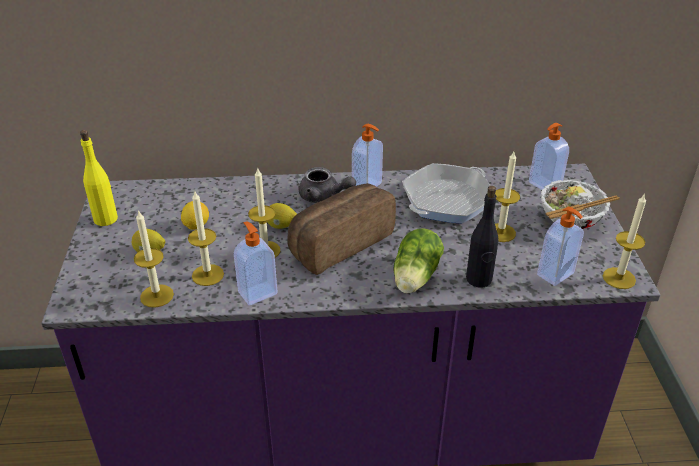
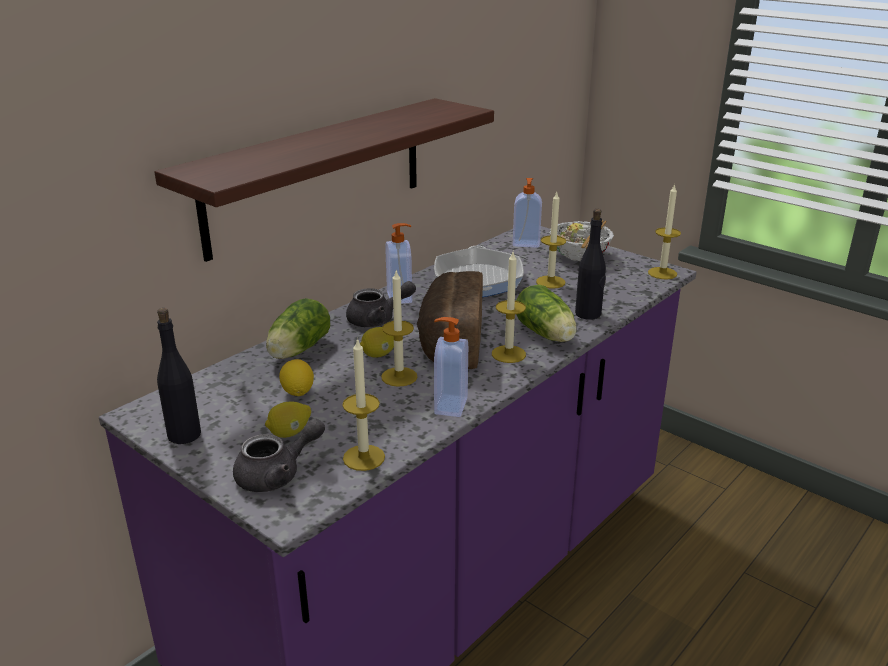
camera: 45 degrees left, 10 degrees down
yellow bottle [80,130,118,226] -> black bottle [157,308,201,444]
candle [188,192,224,286] -> candle moved to [492,252,526,363]
soap dispenser [537,207,584,286] -> none
none -> shelf [154,98,494,262]
none -> grey teapot [233,418,325,492]
none -> lettuce [266,298,330,359]

